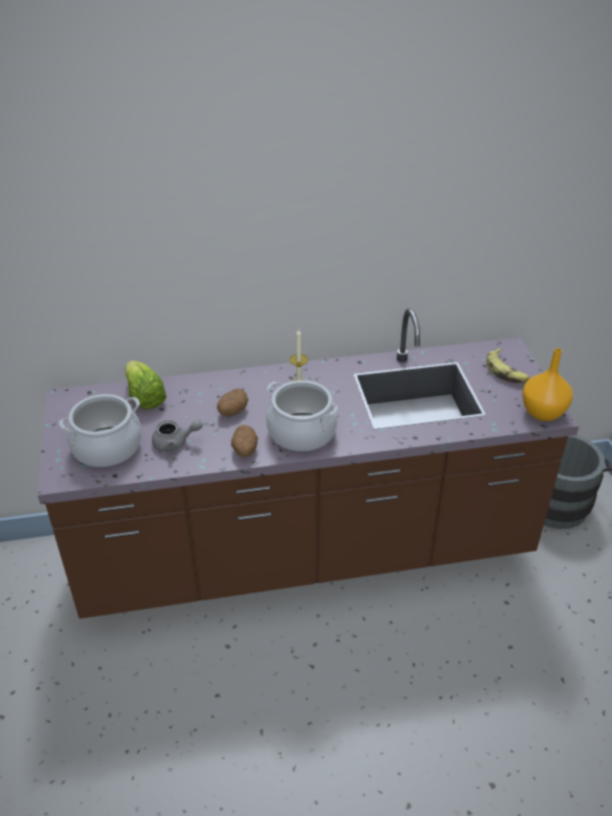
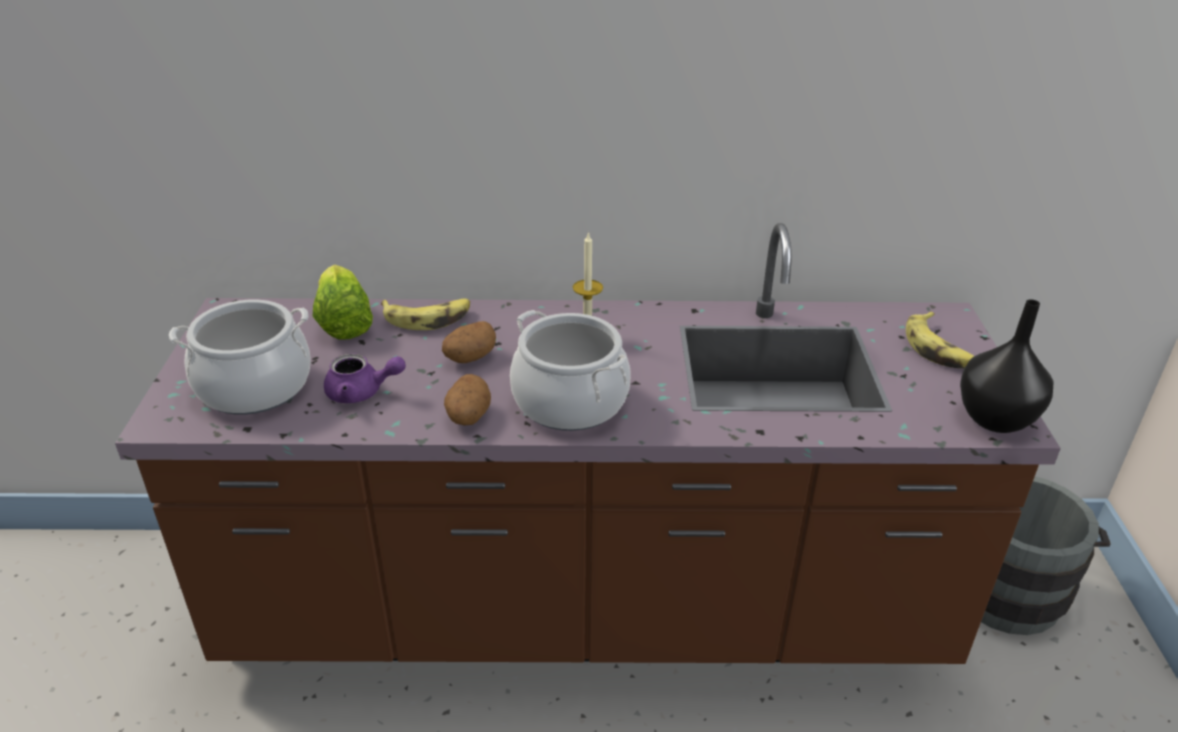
camera: 10 degrees right, 5 degrees down
grey teapot [152,420,203,452] -> purple teapot [324,353,406,403]
orange vase [522,348,573,421] -> black vase [960,299,1054,433]
none -> banana [381,298,470,330]

